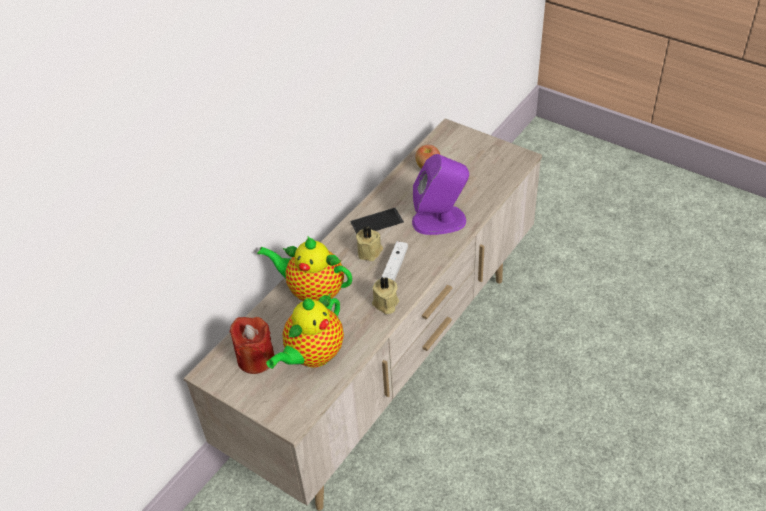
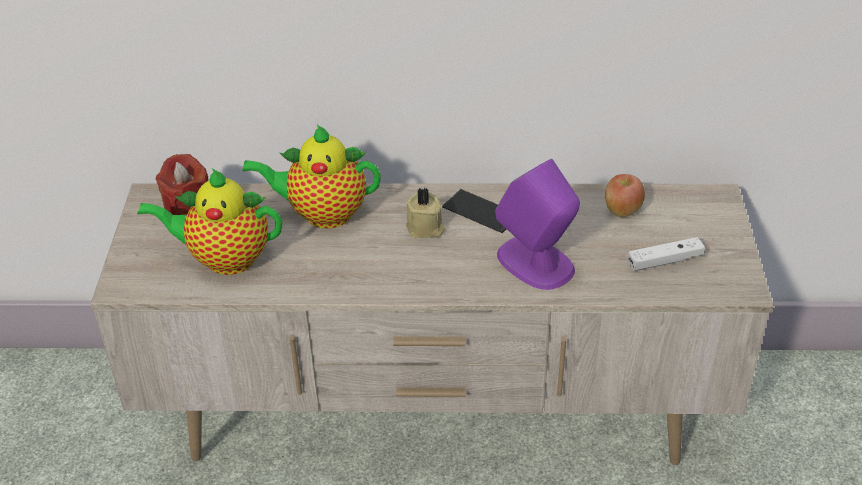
camera: 55 degrees right, 5 degrees down
teapot [257,236,352,301] -> teapot turned 75 degrees counterclockwise [242,125,381,229]
beige candle [372,277,399,314] -> none
white game controller [382,241,408,281] -> white game controller moved to [628,237,705,271]

